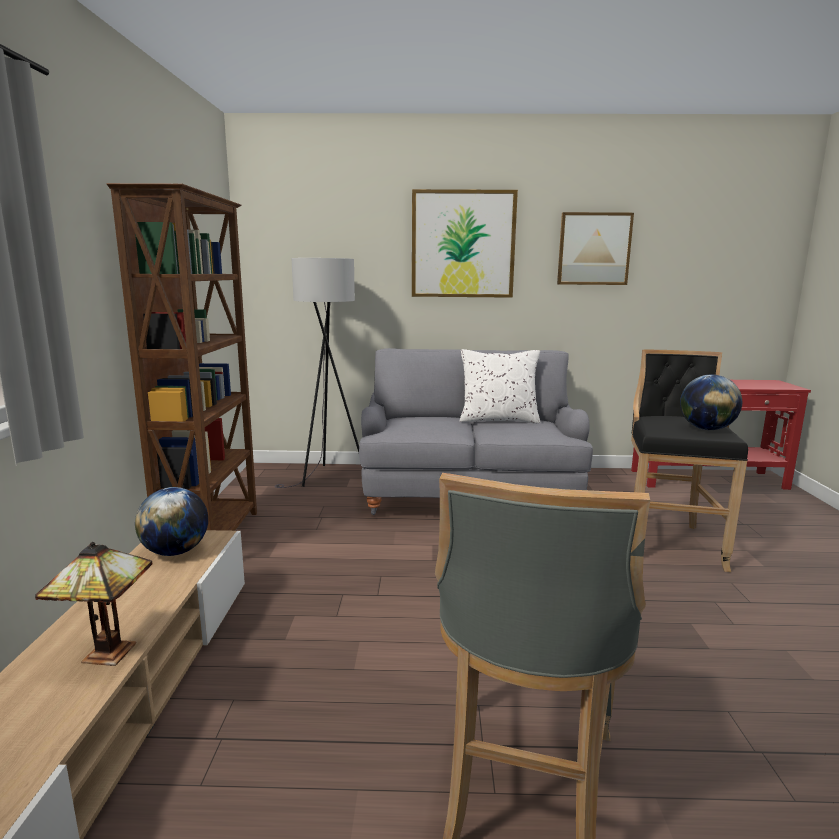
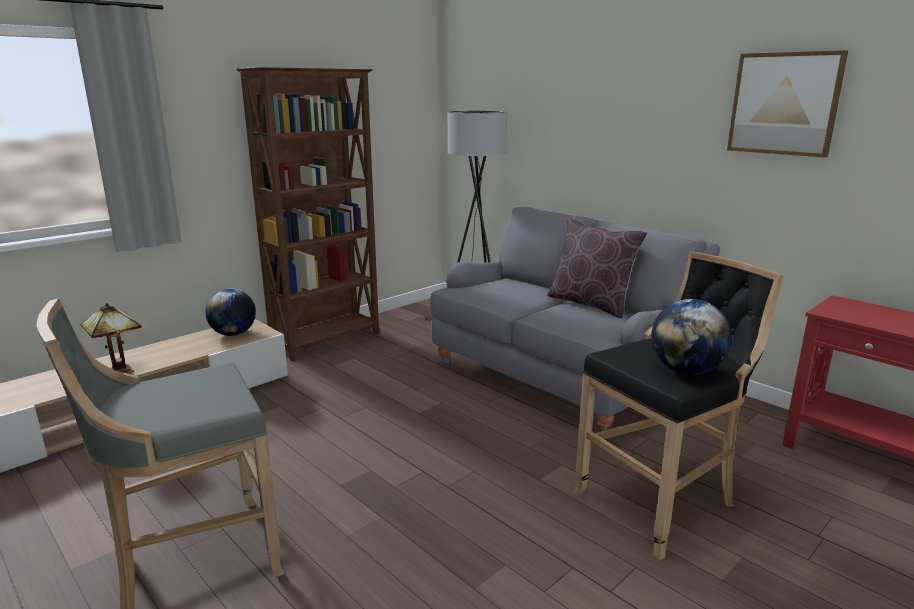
camera: 45 degrees right, 5 degrees up
picture [412,189,518,298] -> none
white pillow [460,349,540,423] -> brown pillow [547,218,647,318]

